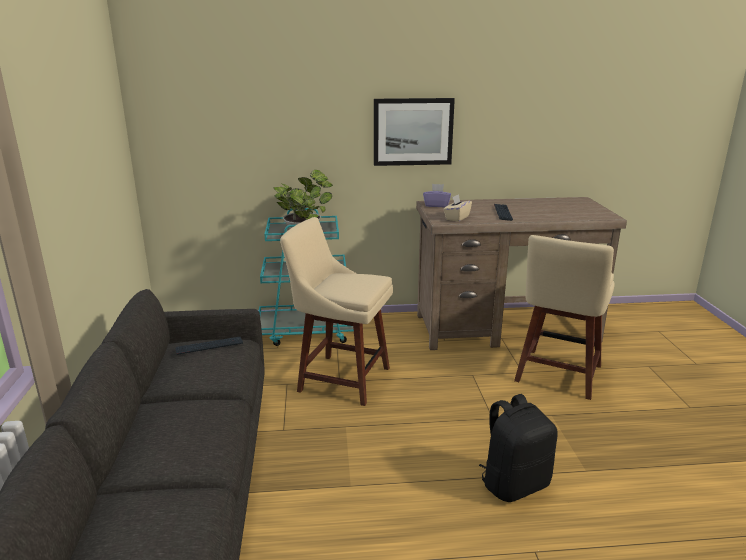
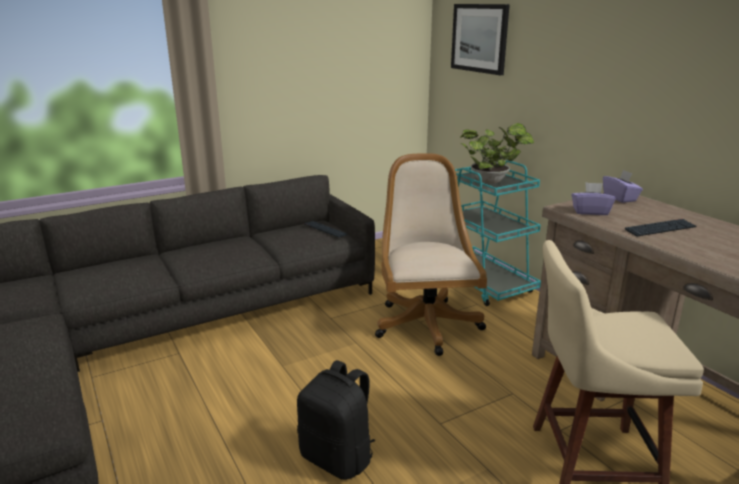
camera: 65 degrees right, 0 degrees up
beige stool [280,217,393,406] -> office chair [375,153,487,356]
picture [374,98,455,166] -> picture moved to [451,4,510,75]
beige tissue box [443,194,472,222] -> purple tissue box [571,182,616,215]

